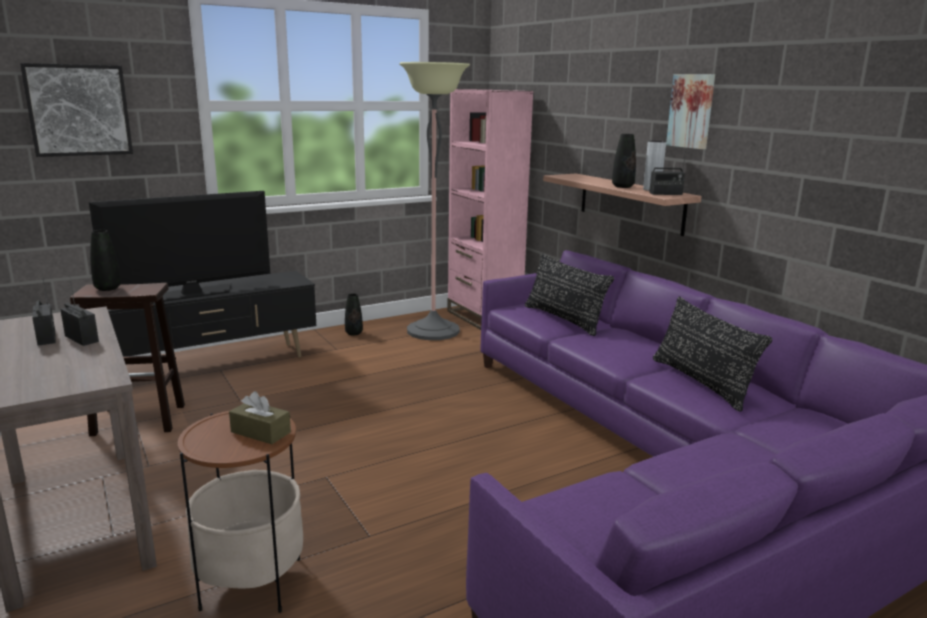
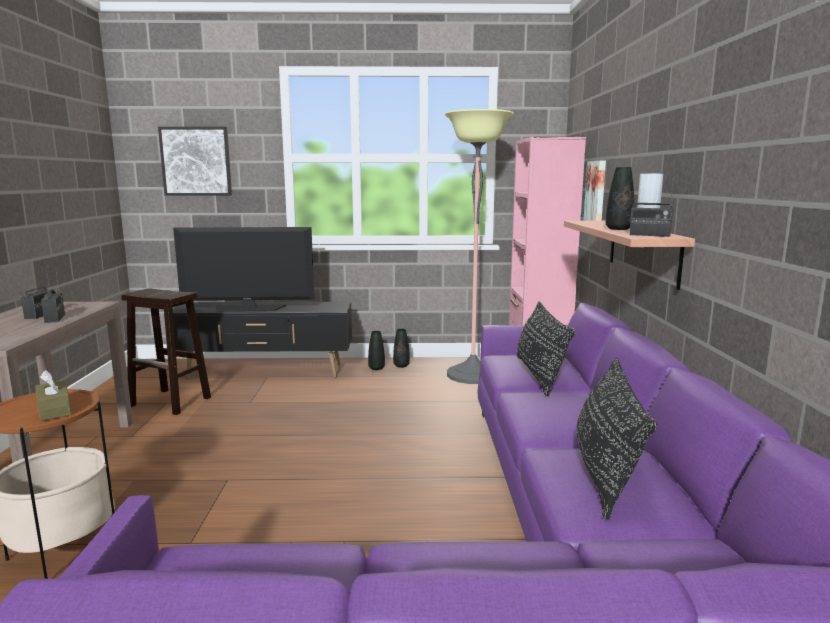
camera: 30 degrees right, 5 degrees down
black vase [90,230,121,291] -> black vase moved to [368,331,385,370]
picture [666,74,715,149] -> picture moved to [584,161,606,220]

